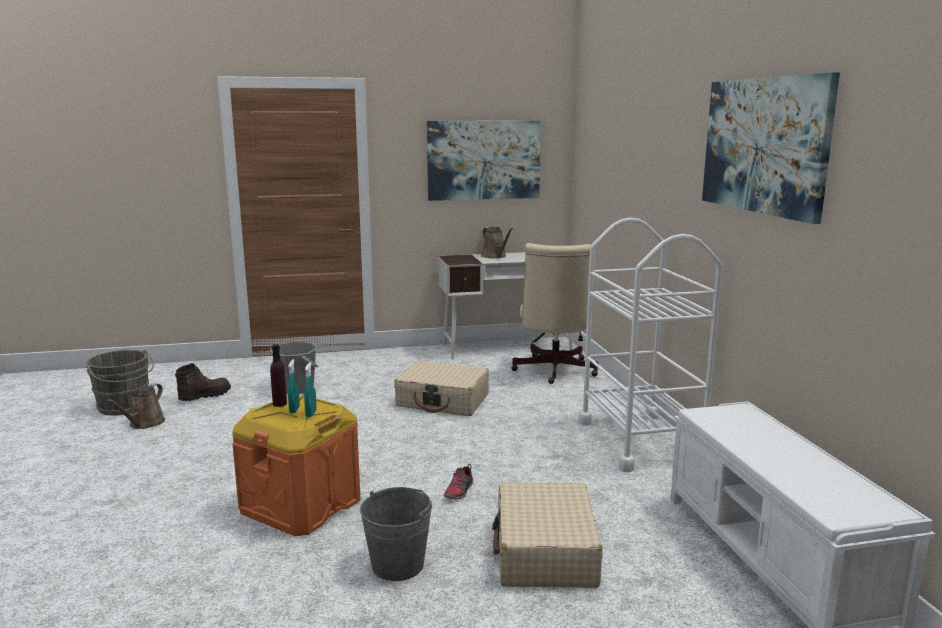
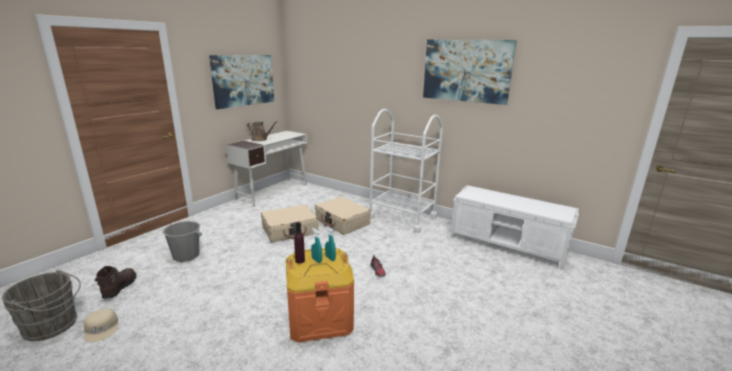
camera: 45 degrees left, 5 degrees up
brown watering can [106,384,165,429] -> beige cap [84,309,118,342]
grey bucket [360,487,432,581] -> none
beige suitcase [492,482,603,588] -> beige suitcase moved to [315,197,371,235]
beige office chair [511,243,599,384] -> none

